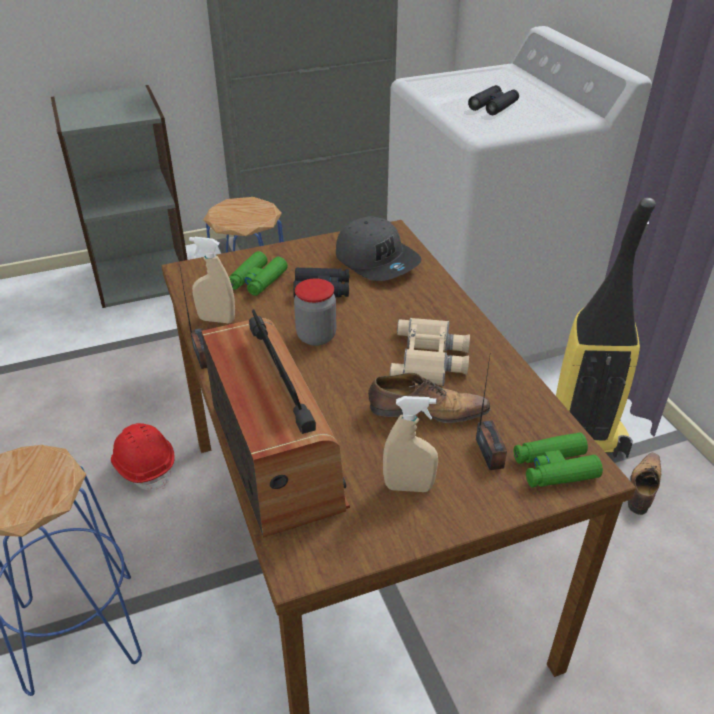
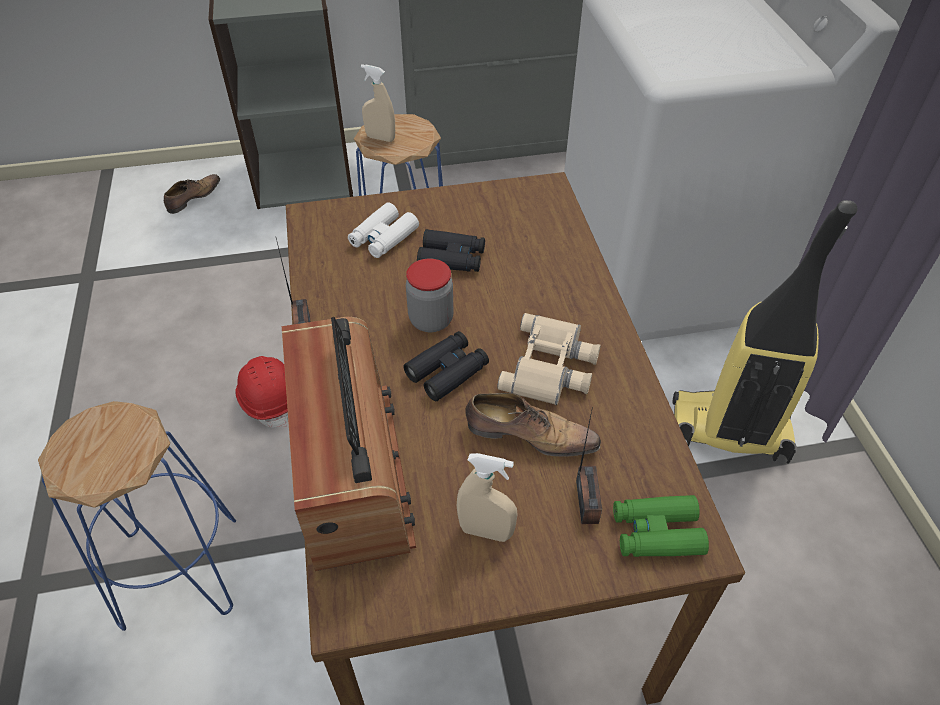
camera: 10 degrees right, 10 degrees up
beige spray bottle [189,237,235,323] -> beige spray bottle moved to [361,64,395,142]
green binoculars [229,251,288,296] -> white binoculars [348,202,419,258]
grey cap [336,216,422,281] -> none
black binoculars [468,85,519,115] -> black binoculars moved to [404,331,489,401]
shoe [628,453,661,515] -> shoe moved to [164,174,220,214]

